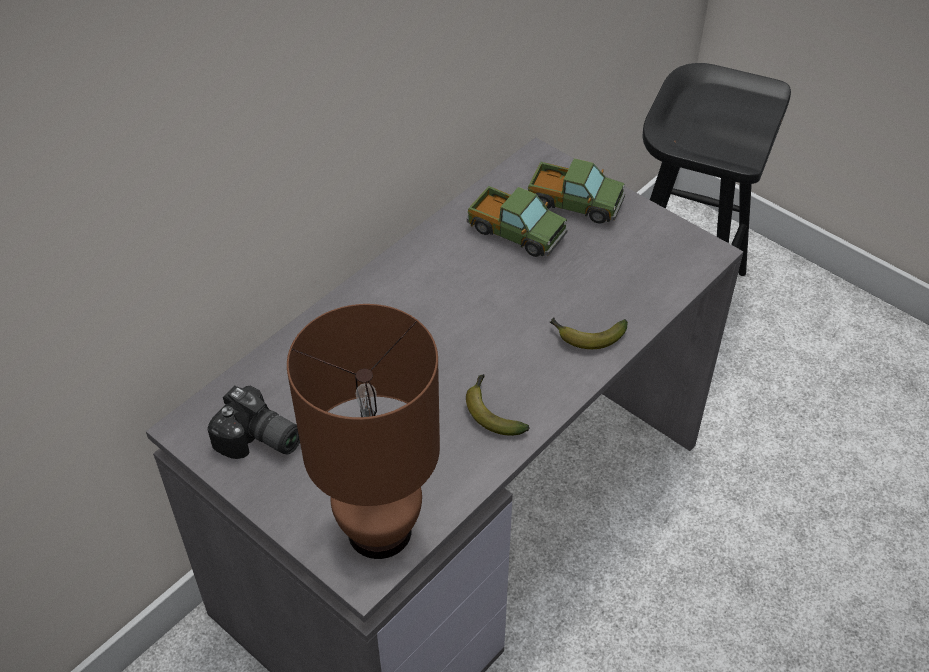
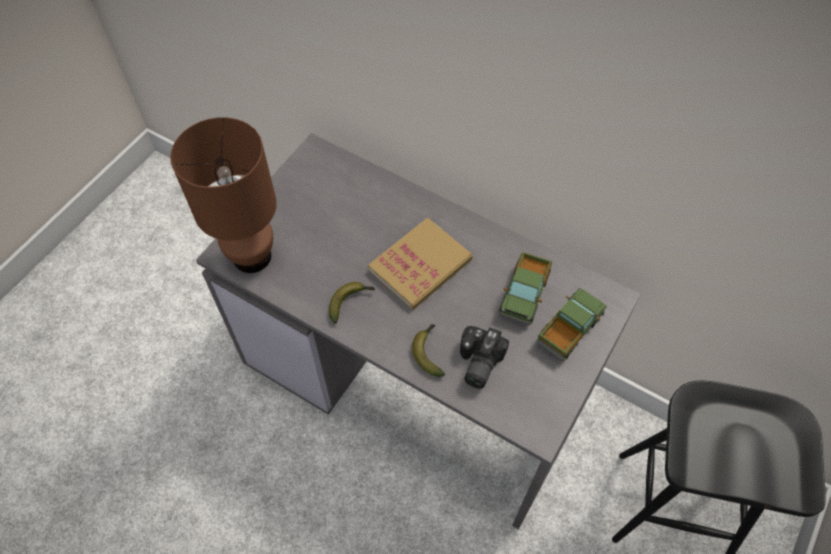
camera: 80 degrees right, 10 degrees up
camera [207,385,300,459] -> camera moved to [460,326,509,389]
toy truck [528,158,625,224] -> toy truck turned 150 degrees counterclockwise [536,288,606,361]
none -> book [368,217,473,310]

